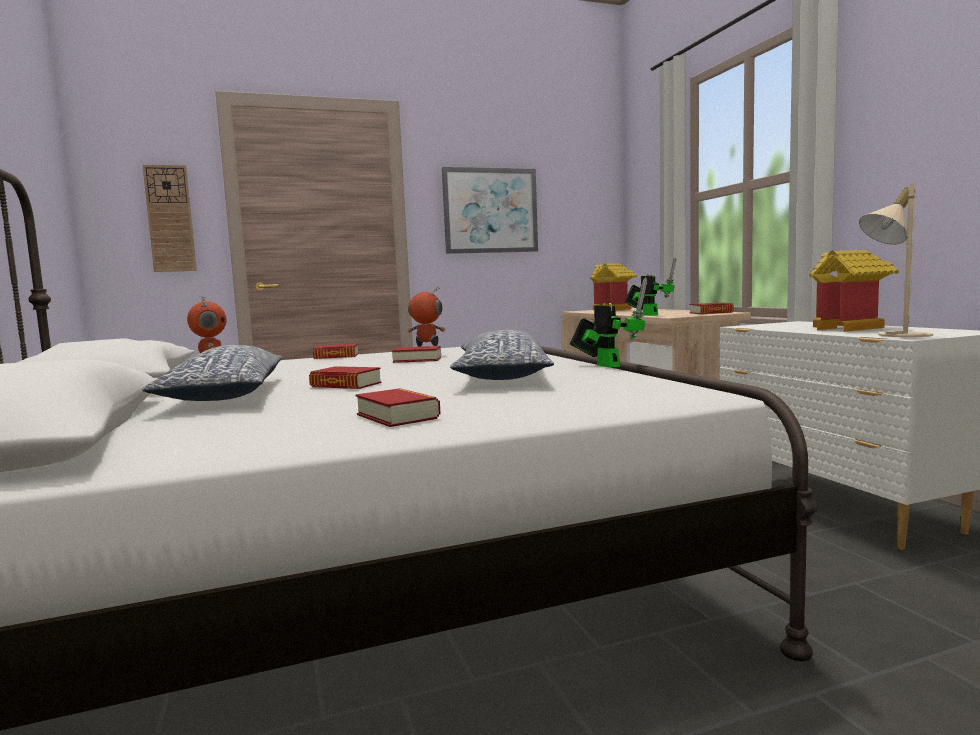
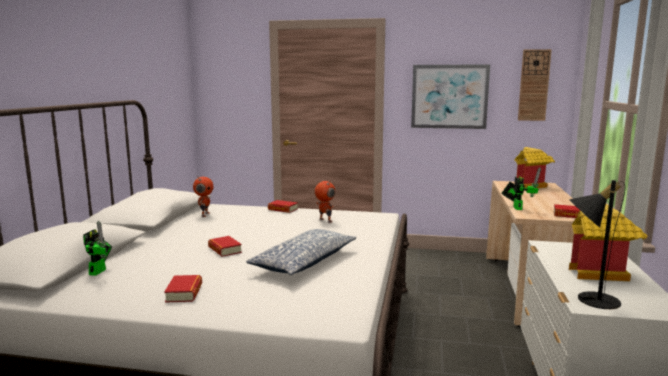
camera: 30 degrees right, 5 degrees up
wall clock [142,165,197,272] -> wall clock moved to [518,49,552,121]
pillow [142,345,282,401] -> none
book [392,346,441,363] -> none
toy robot [570,277,647,368] -> toy robot moved to [83,221,112,276]
beige table lamp [859,183,933,337] -> black table lamp [569,180,626,309]

